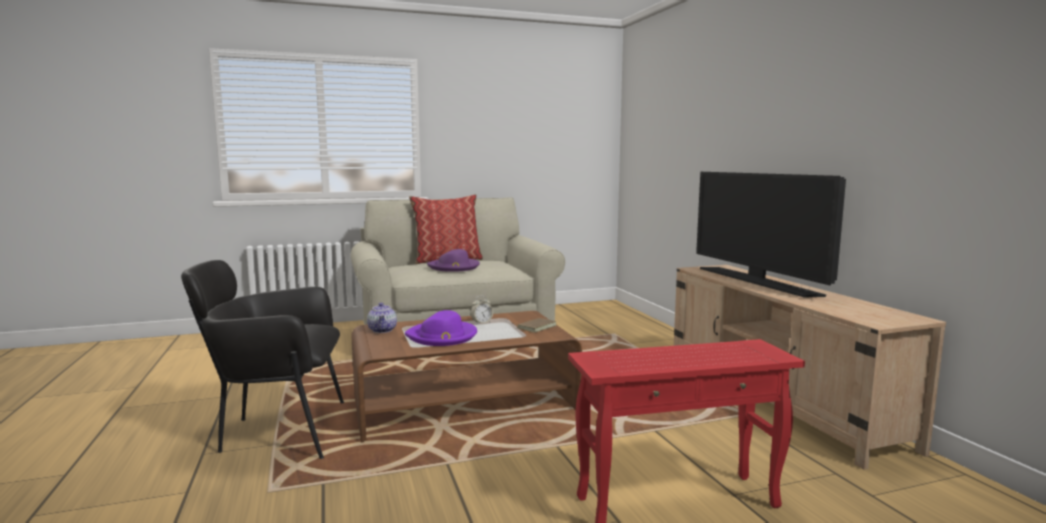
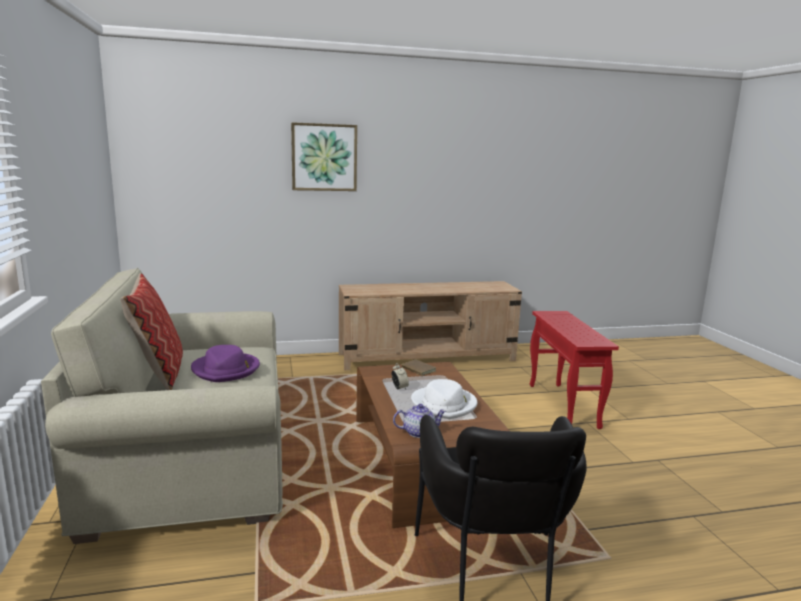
camera: 85 degrees left, 5 degrees up
purple hat [405,310,477,346] -> white hat [411,379,477,419]
television [696,172,846,298] -> none
none -> picture [291,122,357,191]

